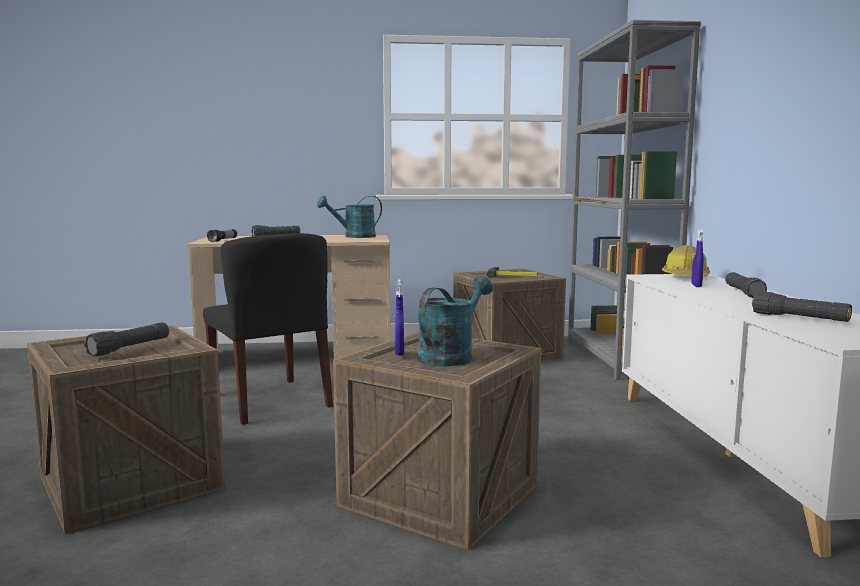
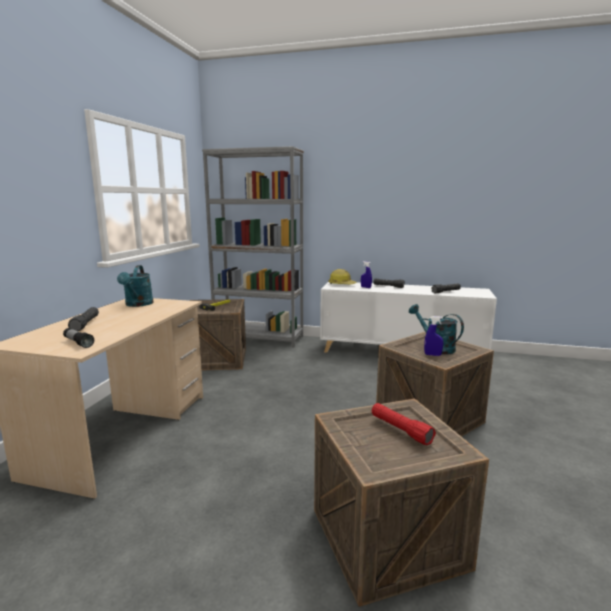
camera: 70 degrees left, 5 degrees up
black flashlight [84,322,169,356] -> red flashlight [372,403,436,445]
black chair [203,233,333,425] -> none

